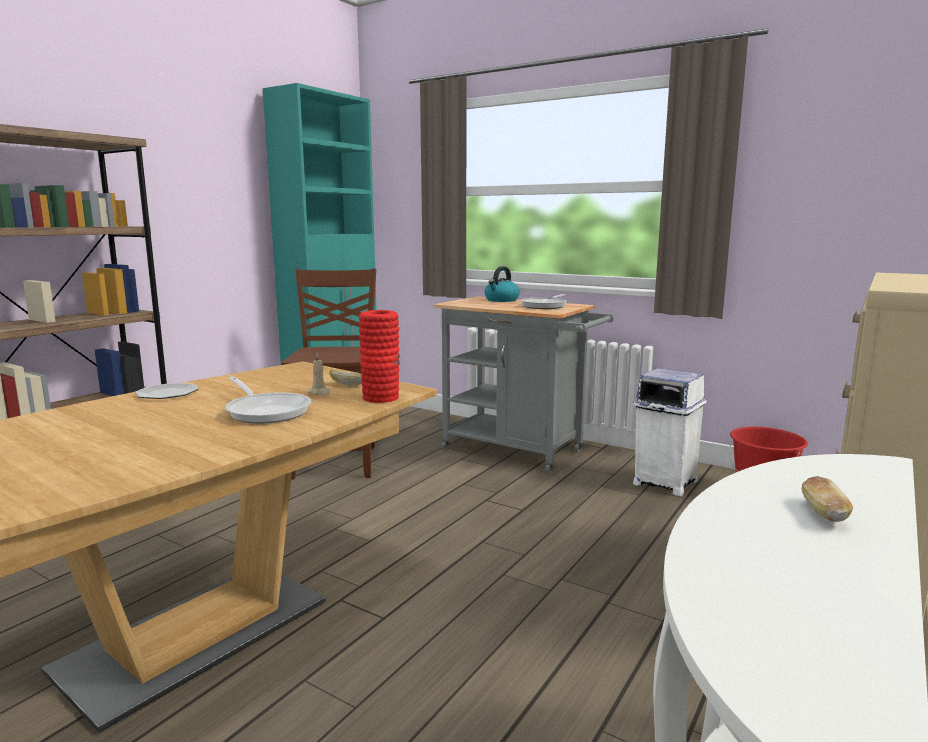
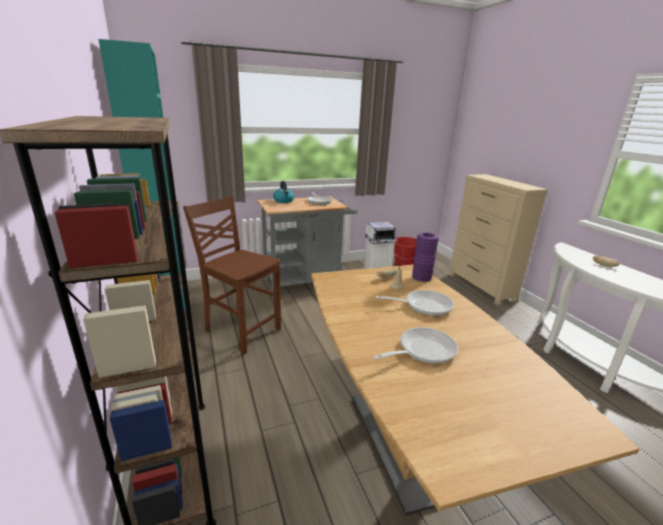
camera: 55 degrees left, 10 degrees up
plate [135,383,199,399] -> none
red vase [359,310,400,403] -> purple vase [412,232,439,282]
none -> frying pan [374,327,458,364]

